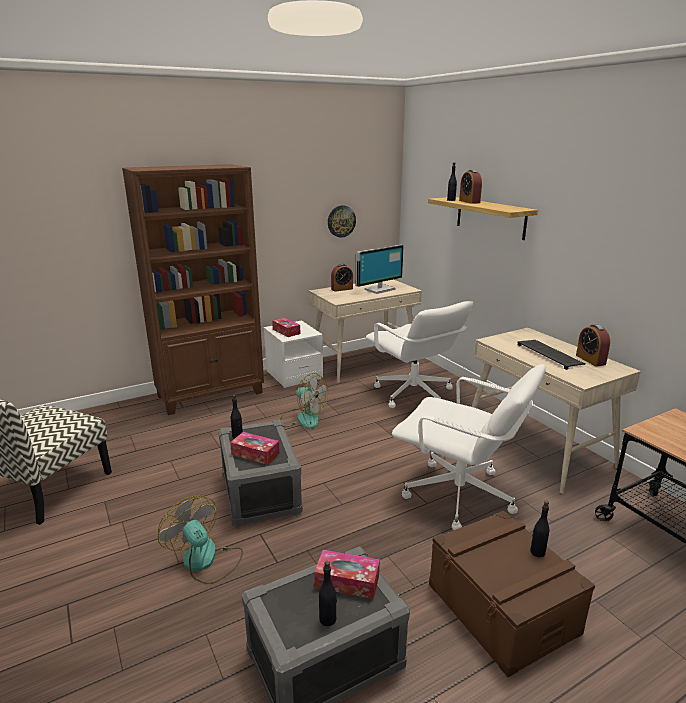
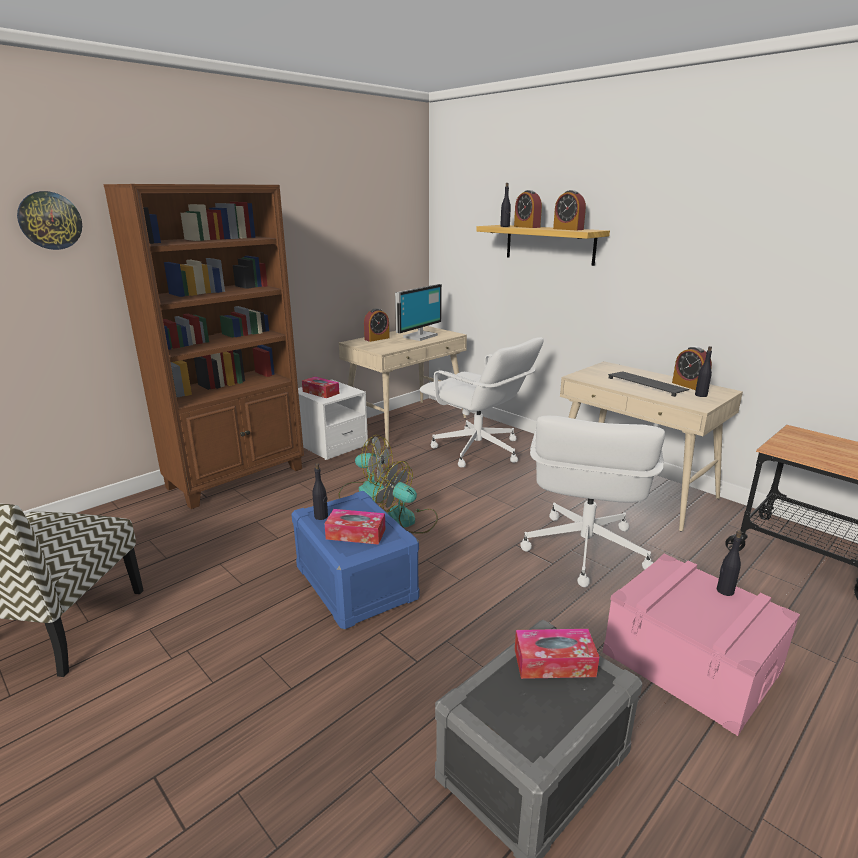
camera: 15 degrees left, 0 degrees up
fan [158,496,243,584] -> fan moved to [373,461,438,534]
grey storage box [218,419,303,527] -> blue storage box [291,491,419,630]
black bottle [319,561,337,626] -> black bottle moved to [695,346,712,397]
wall clock [328,205,356,238] -> wall clock moved to [17,191,82,250]
white office chair [392,364,546,530] -> white office chair turned 90 degrees clockwise [520,416,665,587]
brown storage box [429,510,595,677] -> pink storage box [603,554,800,736]
none -> alarm clock [553,190,586,230]

